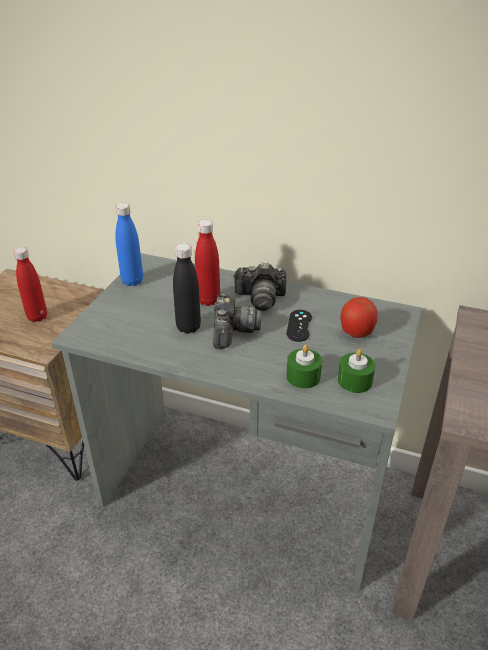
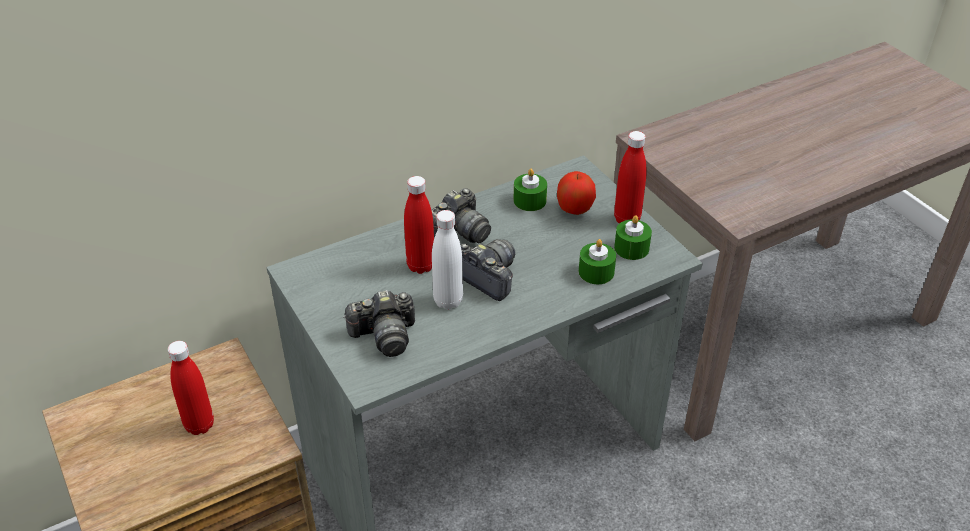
camera: 50 degrees left, 5 degrees up
blue bottle [115,203,143,286] -> none
black bottle [173,243,201,334] -> white bottle [432,210,463,310]
black game controller [286,310,312,342] -> none
none -> camera [343,290,415,357]
none -> green candle [513,169,547,211]
none -> red bottle [614,131,647,223]

